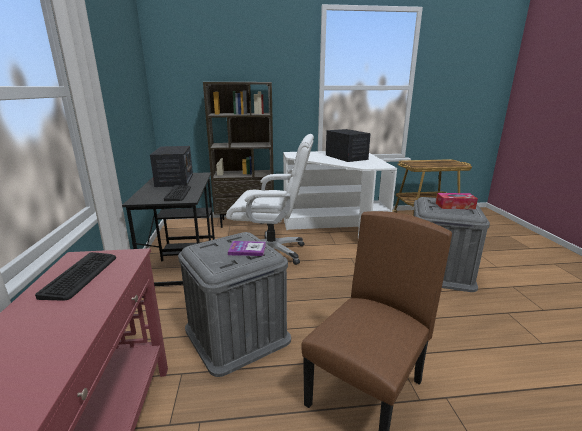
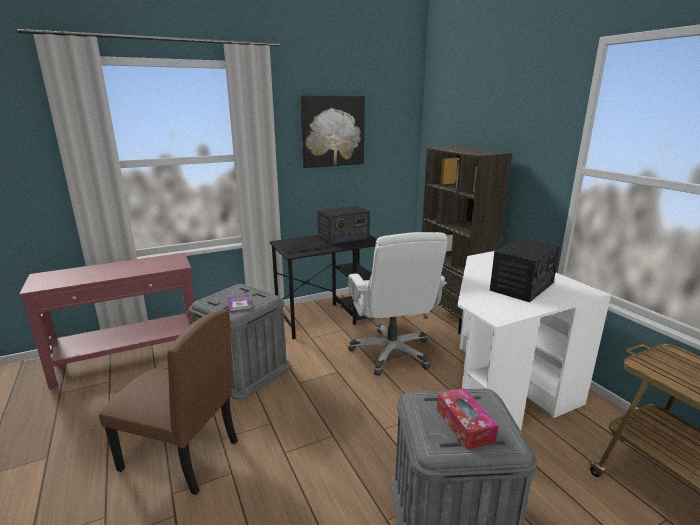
camera: 70 degrees right, 0 degrees up
keyboard [35,252,116,301] -> none
none -> picture [300,96,365,168]

